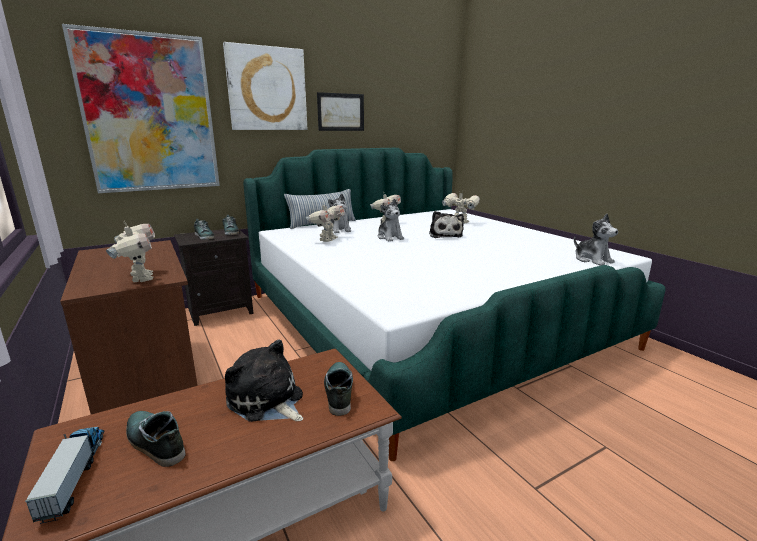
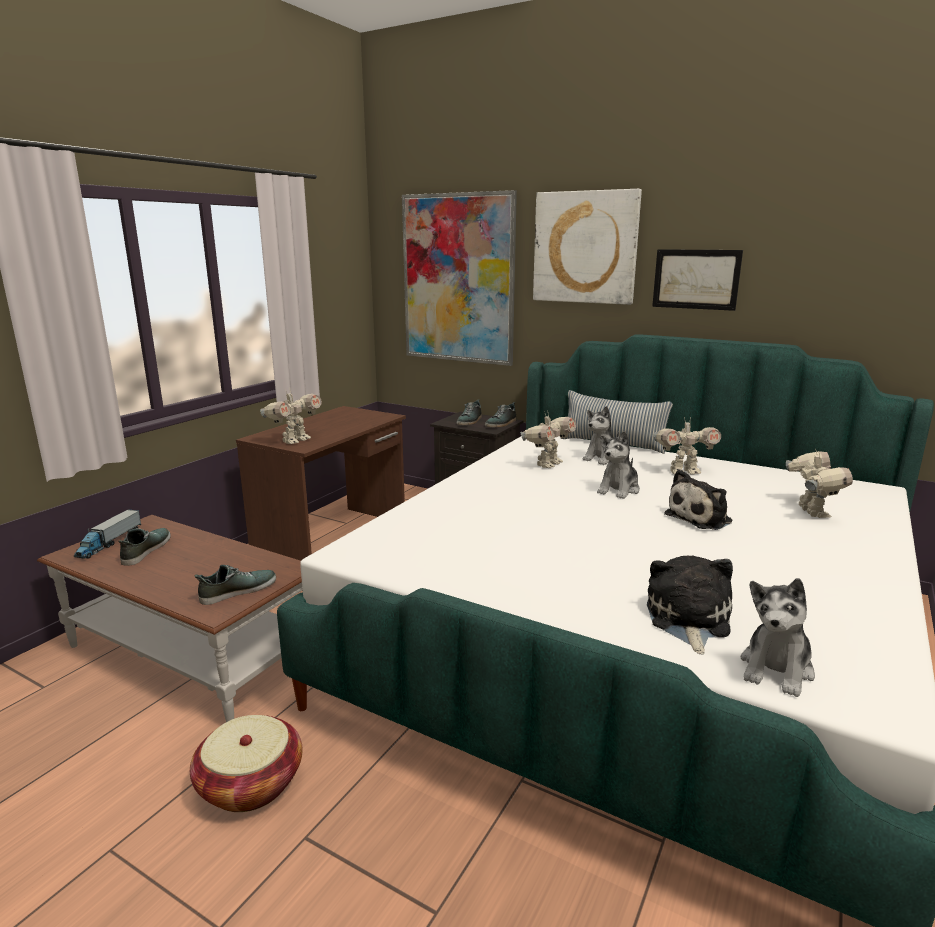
camera: 60 degrees right, 0 degrees up
toy truck [25,427,105,524] -> toy truck turned 150 degrees clockwise [74,509,141,559]
plush toy [225,339,303,422] -> plush toy moved to [647,555,733,655]
toy robot [306,202,345,242] -> toy robot turned 45 degrees counterclockwise [520,414,576,468]
none -> basket [190,715,303,812]

